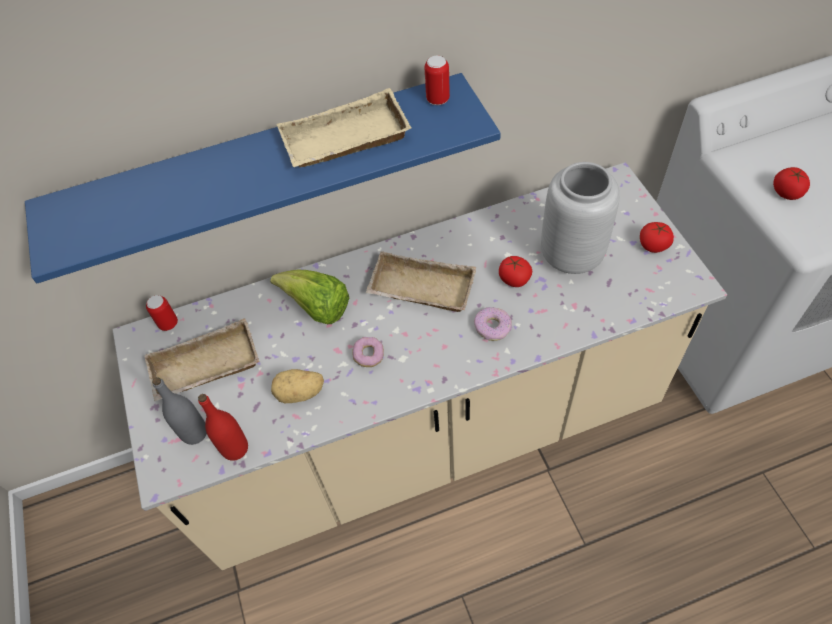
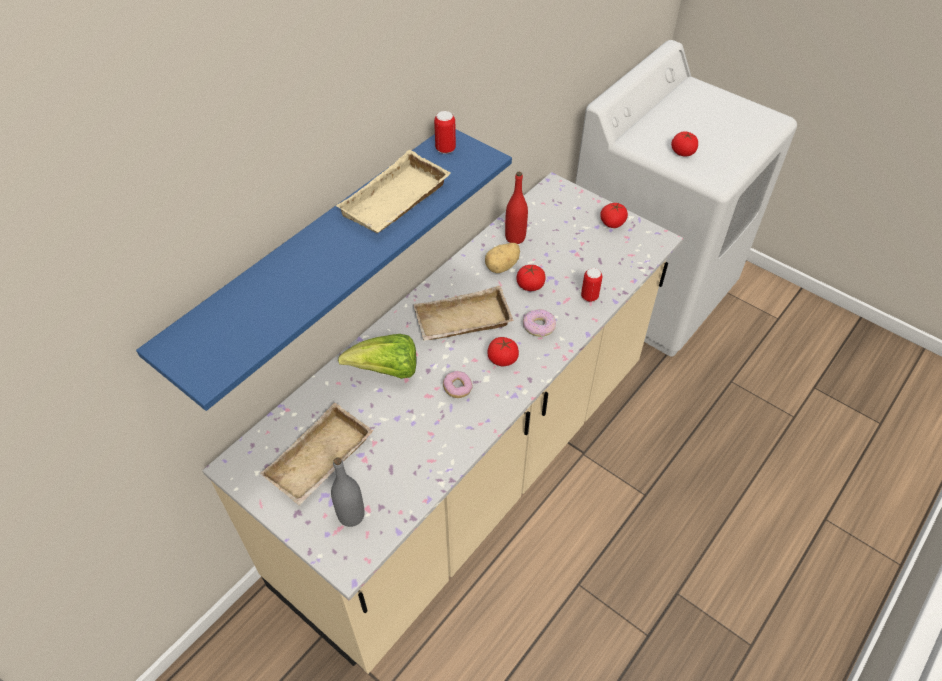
camera: 35 degrees left, 5 degrees down
can [146,295,178,331] -> can moved to [581,268,602,302]
red bottle [198,394,248,461] -> red bottle moved to [505,172,528,244]
potato [271,369,324,403] -> potato moved to [485,243,520,273]
grey vase [541,162,620,274] -> none
none -> tomato [487,337,519,366]

